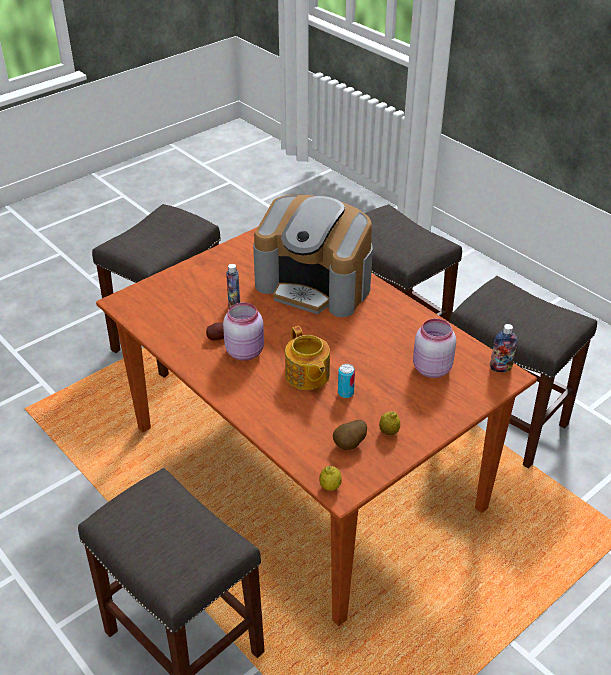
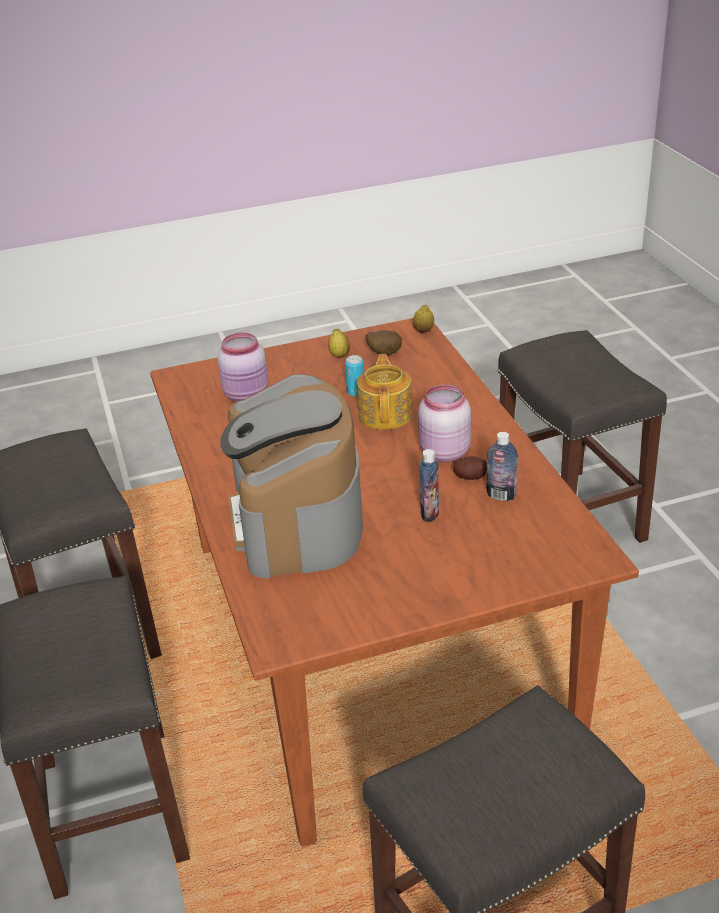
camera: 155 degrees left, 5 degrees down
coffee machine [253,195,373,317] -> coffee machine turned 150 degrees counterclockwise [220,374,363,578]
bottle [490,324,518,372] -> bottle moved to [486,432,518,501]

